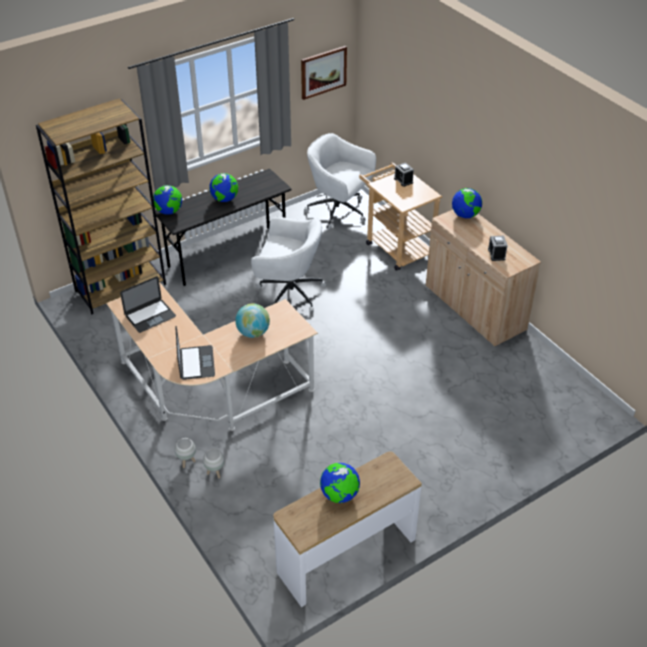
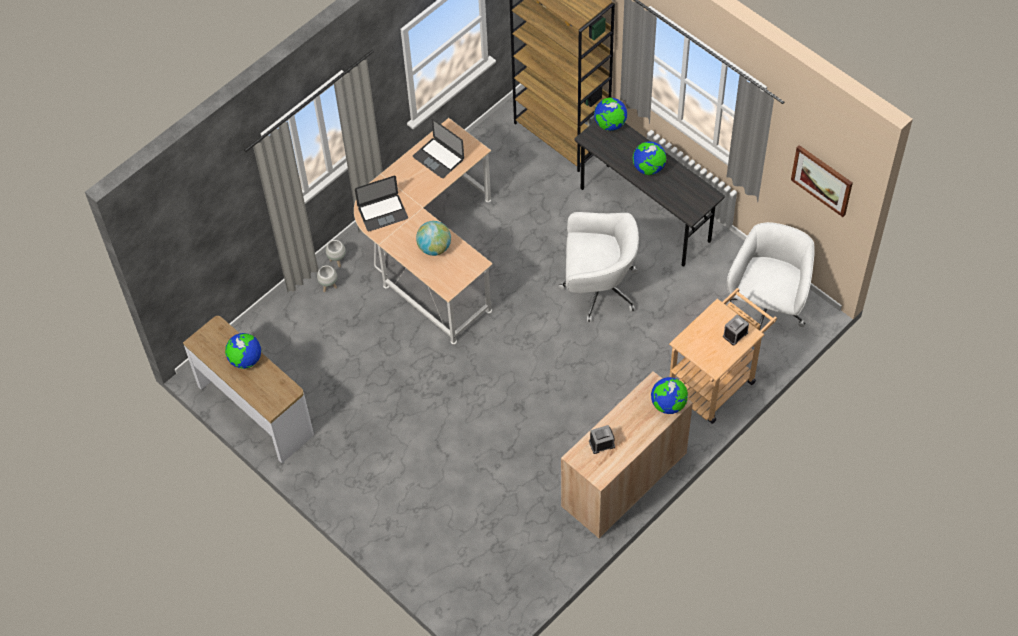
camera: 80 degrees right, 15 degrees up
white office chair [251,217,326,312] -> white office chair turned 90 degrees counterclockwise [559,212,639,322]

